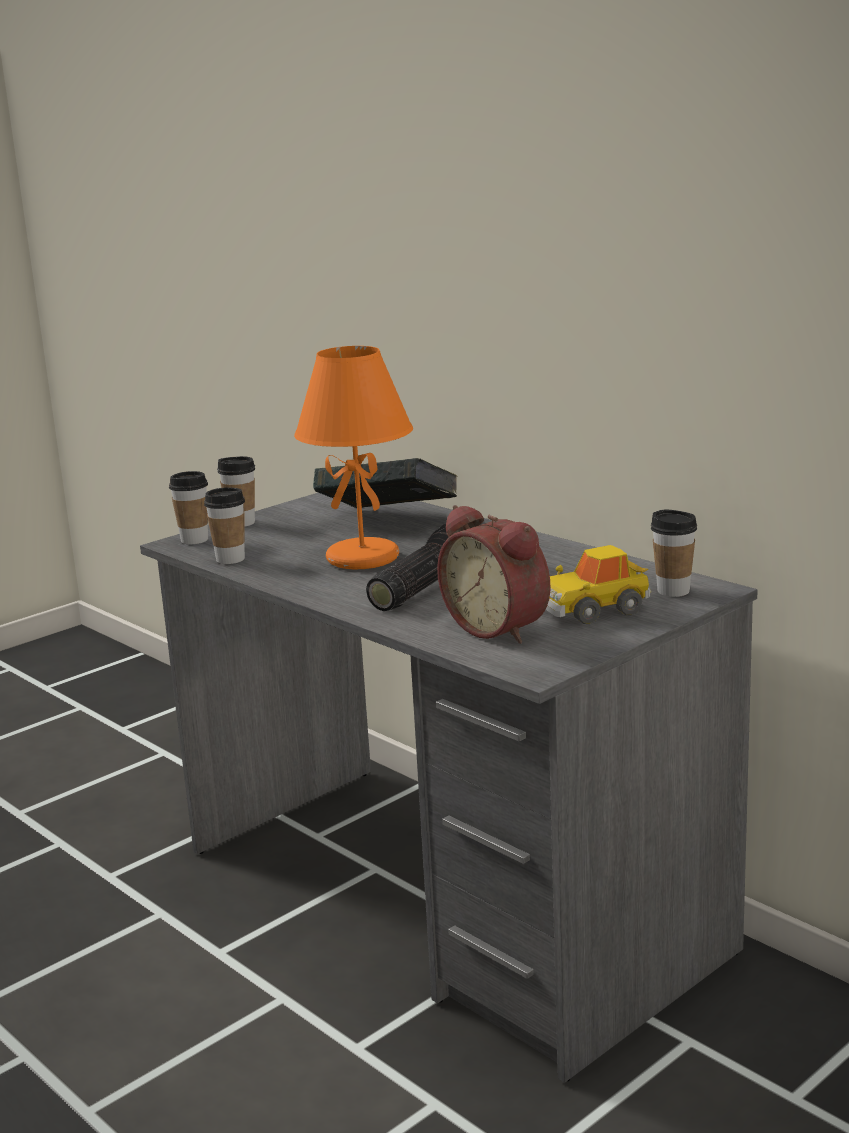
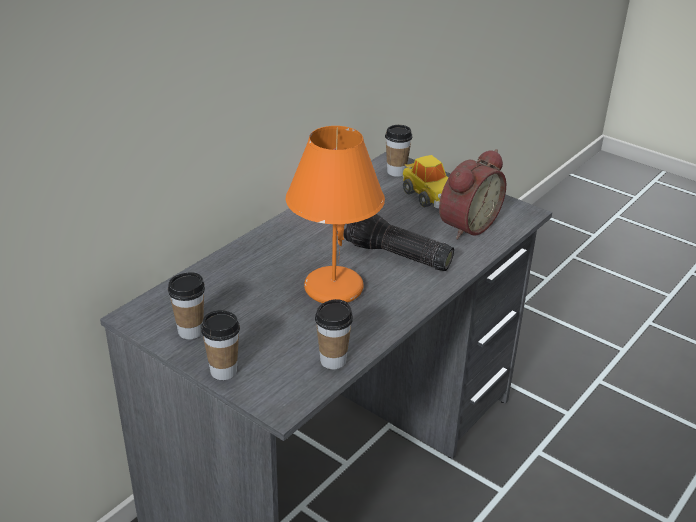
camera: 100 degrees left, 15 degrees up
cup [169,471,208,544] -> cup moved to [168,272,205,339]
book [313,458,457,508] -> none

